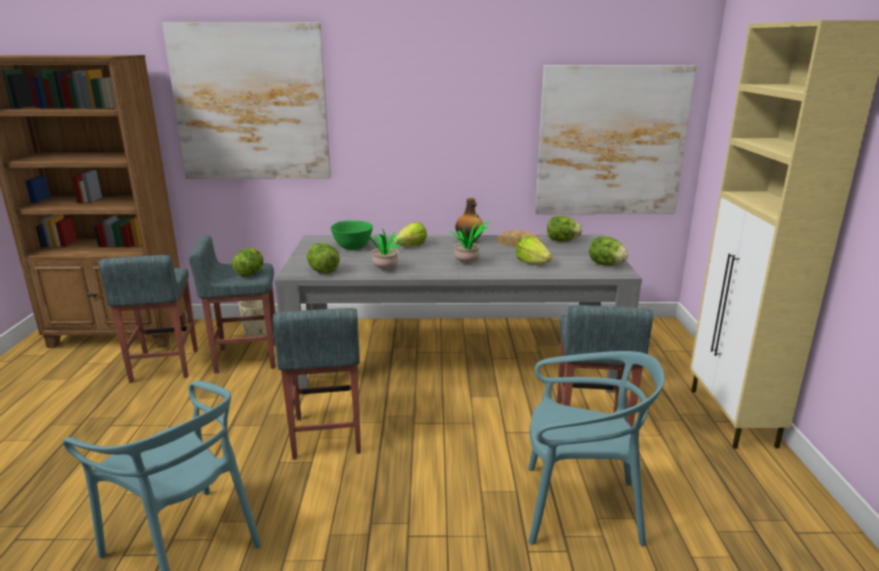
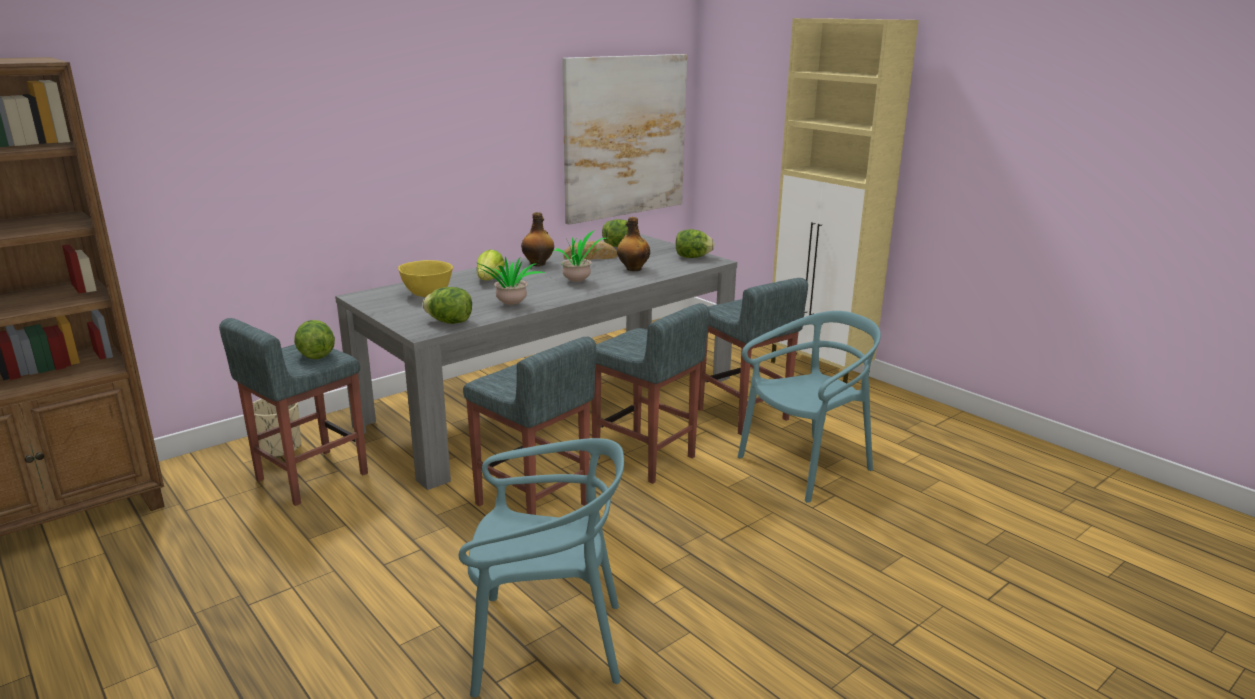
camera: 40 degrees left, 0 degrees up
grey stool [98,255,198,383] -> grey stool moved to [591,303,710,484]
picture [162,22,331,179] -> none
green bowl [331,221,373,250] -> yellow bowl [398,260,453,297]
lettuce [516,237,552,264] -> bottle [617,217,650,271]

